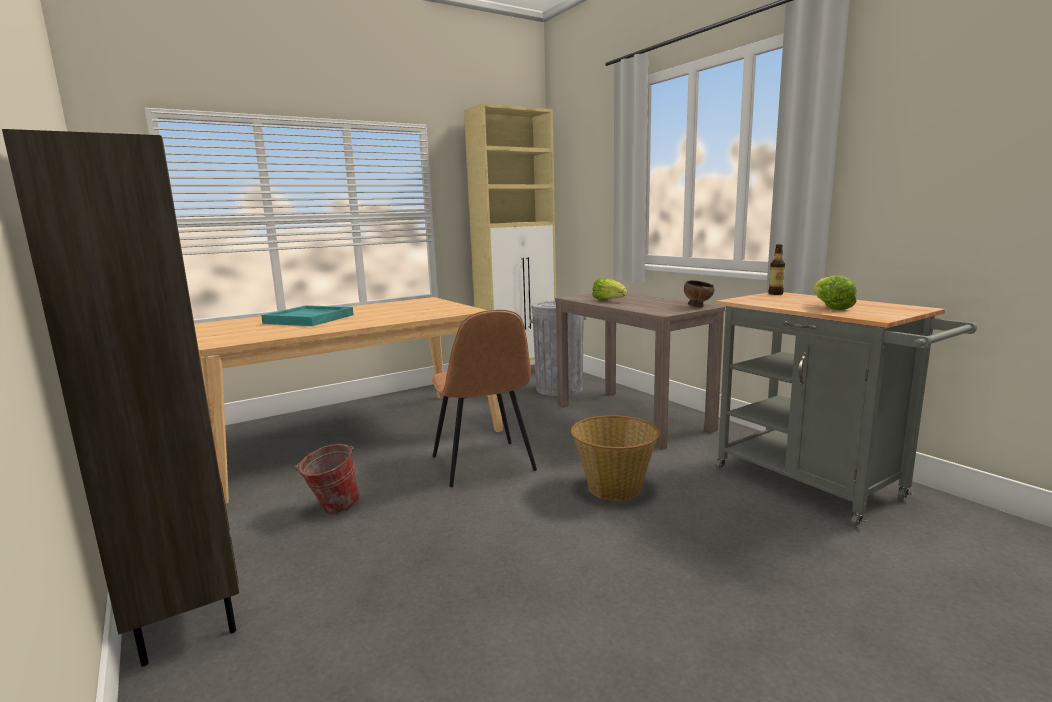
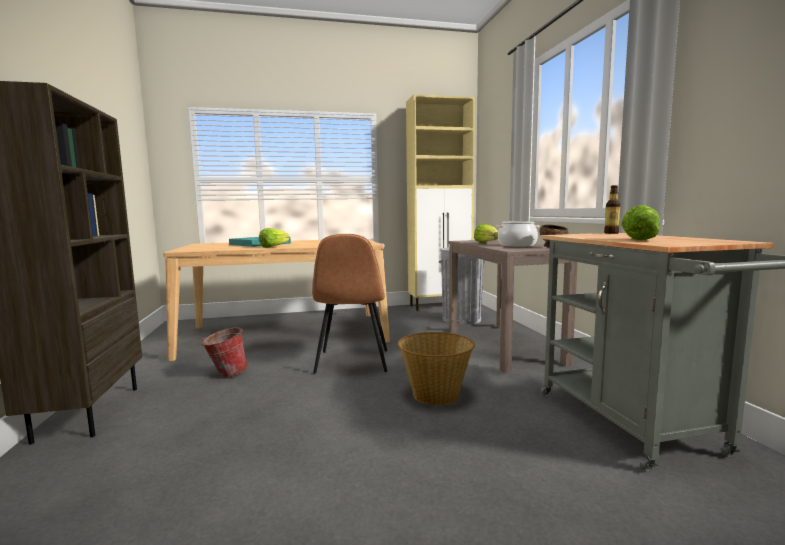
camera: 20 degrees right, 5 degrees down
none -> lettuce [259,228,290,248]
none -> cooking pot [497,221,539,247]

